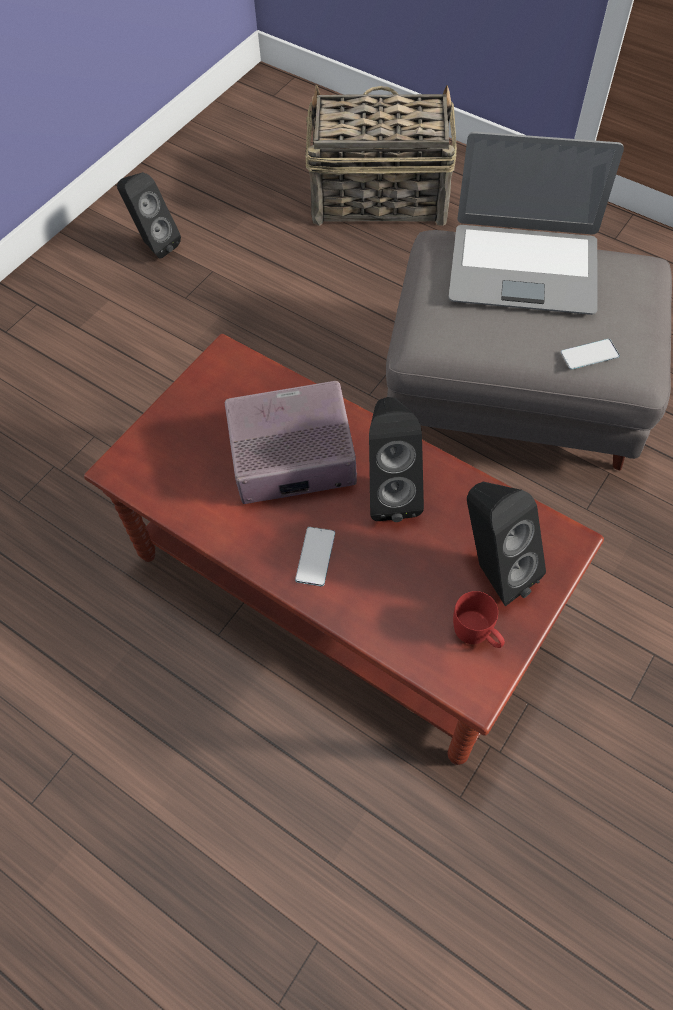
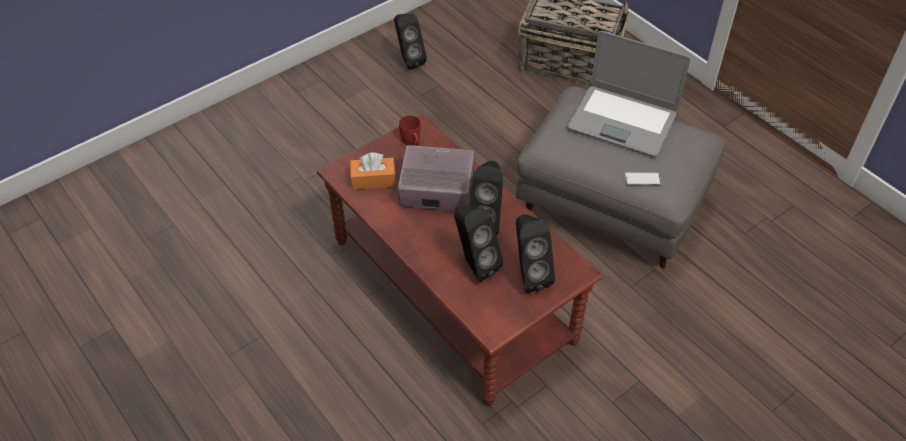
camera: 15 degrees right, 10 degrees down
phone [295,527,335,586] -> none
red mug [453,591,505,648] -> red mug moved to [399,115,421,145]
none -> orange tissue box [350,152,396,190]
none -> black speaker [454,206,504,282]

